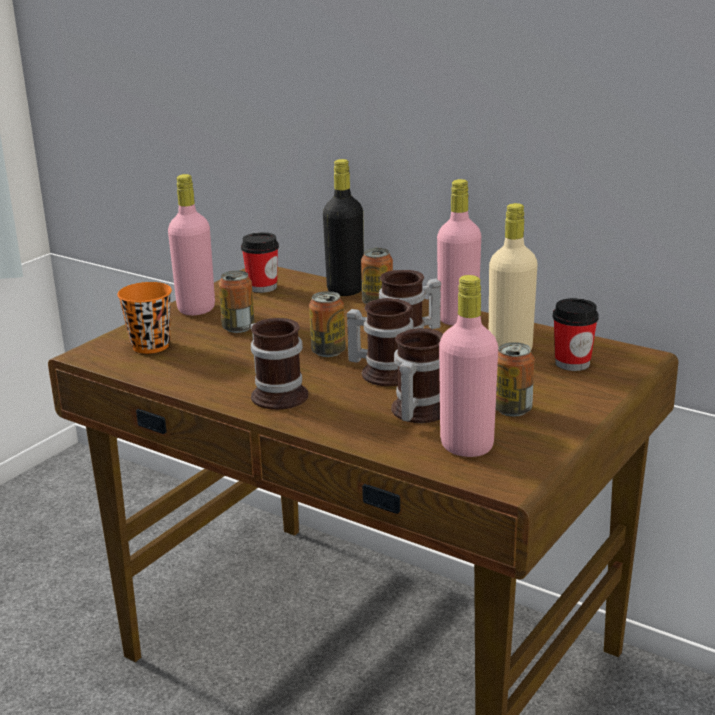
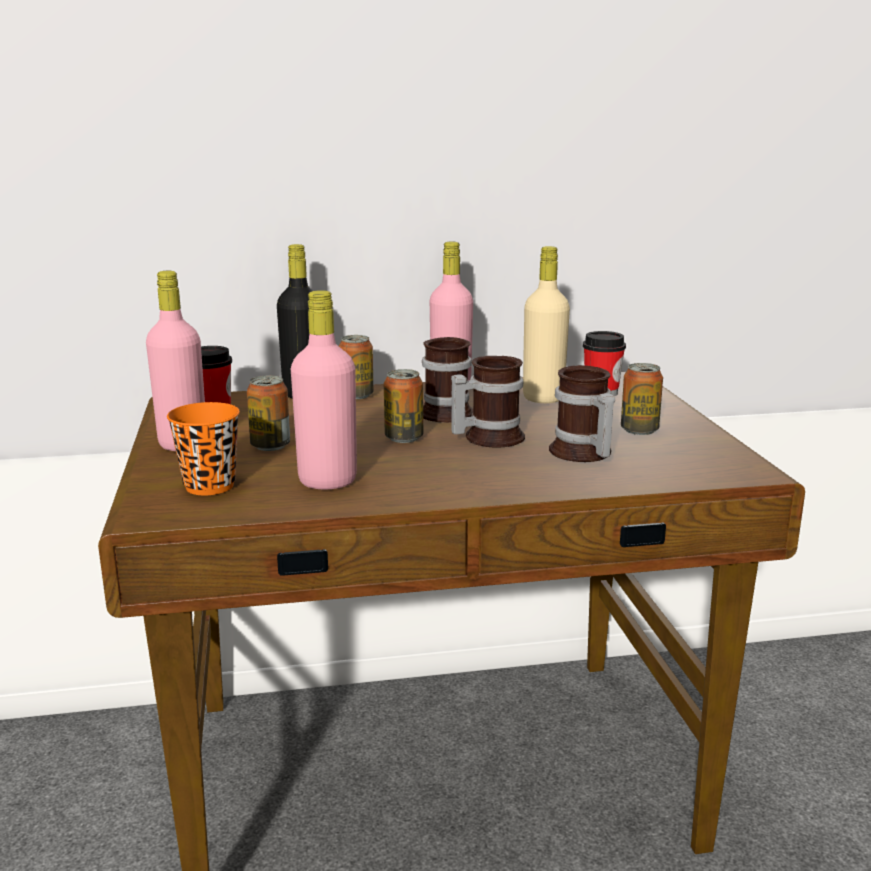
camera: 45 degrees left, 5 degrees down
mug [250,318,308,410] -> none
pink bottle [439,275,498,457] -> pink bottle moved to [291,290,357,489]

